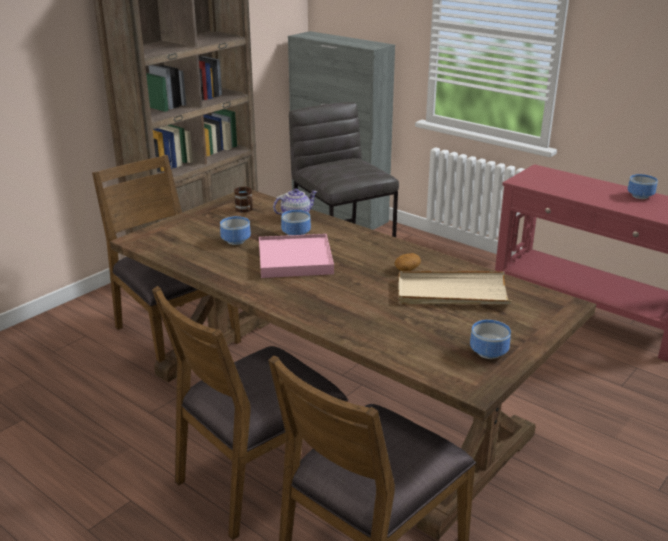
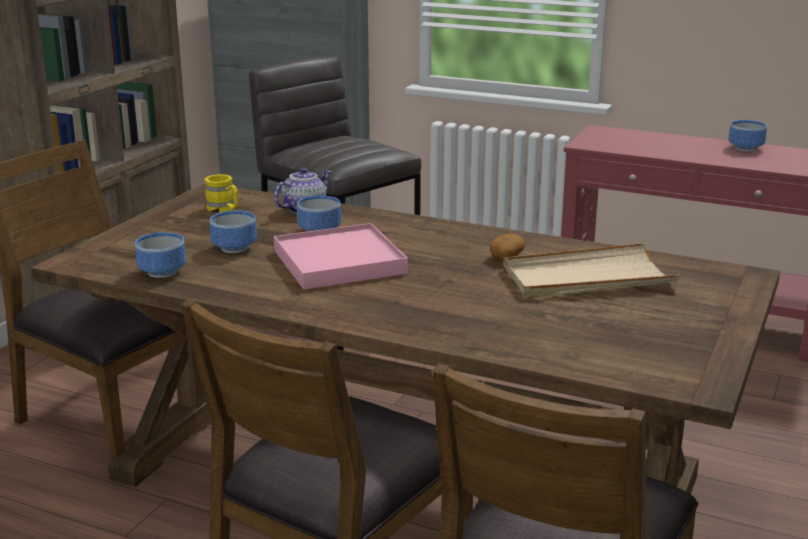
camera: 15 degrees left, 5 degrees down
brown mug [234,187,253,213] -> yellow mug [204,174,238,213]
bowl [470,320,511,359] -> bowl moved to [135,232,186,278]

